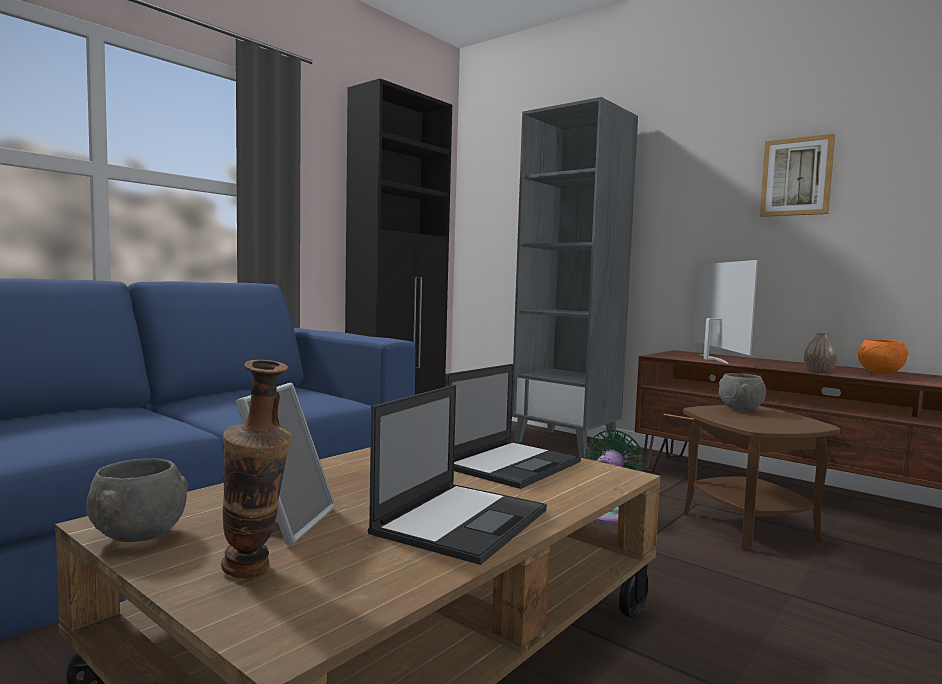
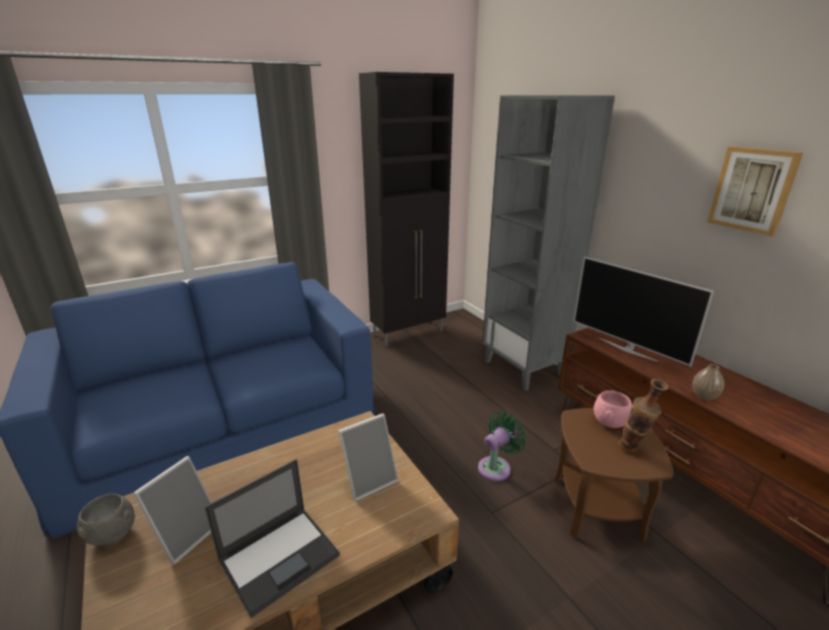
camera: 20 degrees right, 20 degrees up
vase [221,360,292,578] -> vase moved to [618,379,669,453]
laptop [445,364,581,489] -> picture frame [338,413,398,501]
television [693,260,758,364] -> television turned 120 degrees clockwise [573,257,714,366]
grey bowl [719,373,766,411] -> pink bowl [594,391,633,428]
orange bowl [858,339,909,374] -> none

